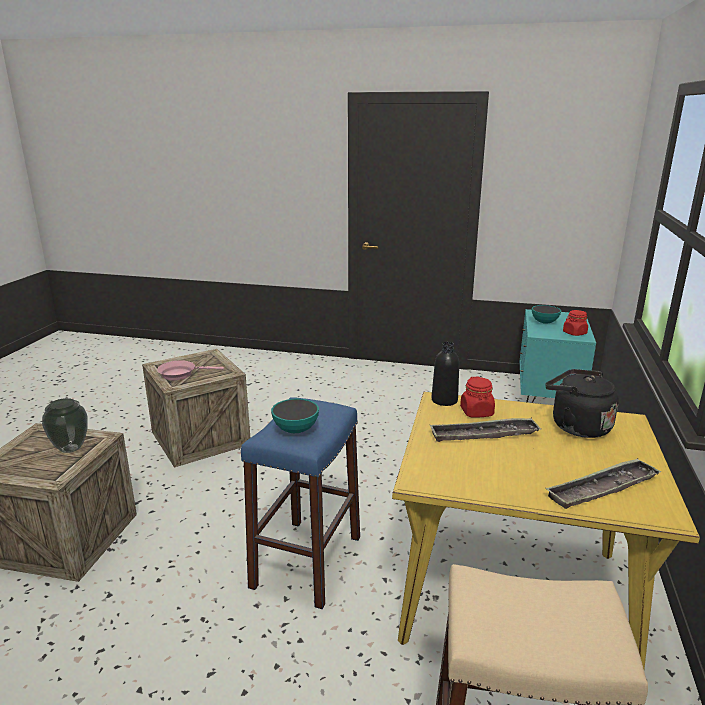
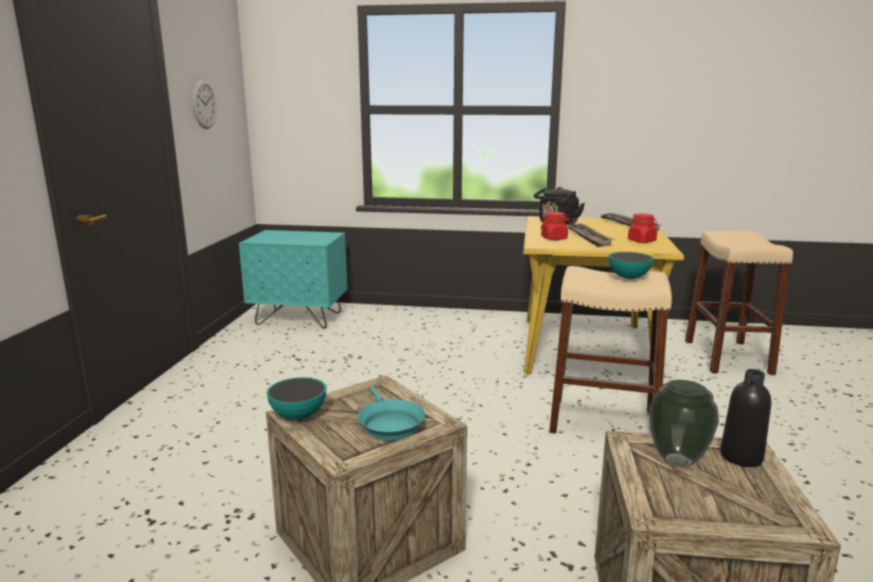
camera: 95 degrees left, 5 degrees down
pink frying pan [157,360,224,380] -> turquoise frying pan [358,386,425,441]
blue stool [241,397,360,609] -> beige stool [549,266,672,434]
black bottle [431,342,459,406] -> black bottle moved to [720,369,771,467]
bowl [532,305,561,324] -> bowl moved to [266,377,327,420]
red jar [563,310,588,336] -> red jar moved to [628,214,657,243]
none -> wall clock [192,80,217,129]

